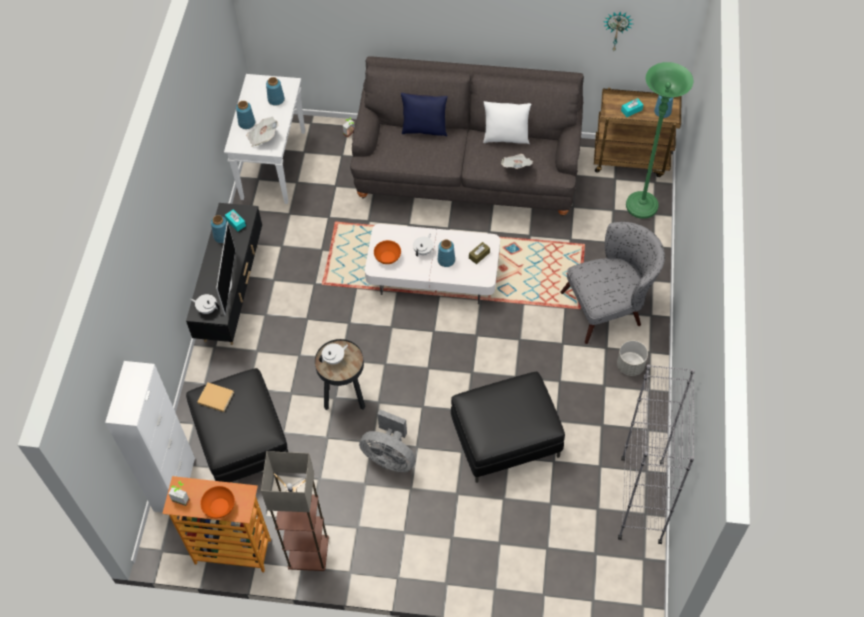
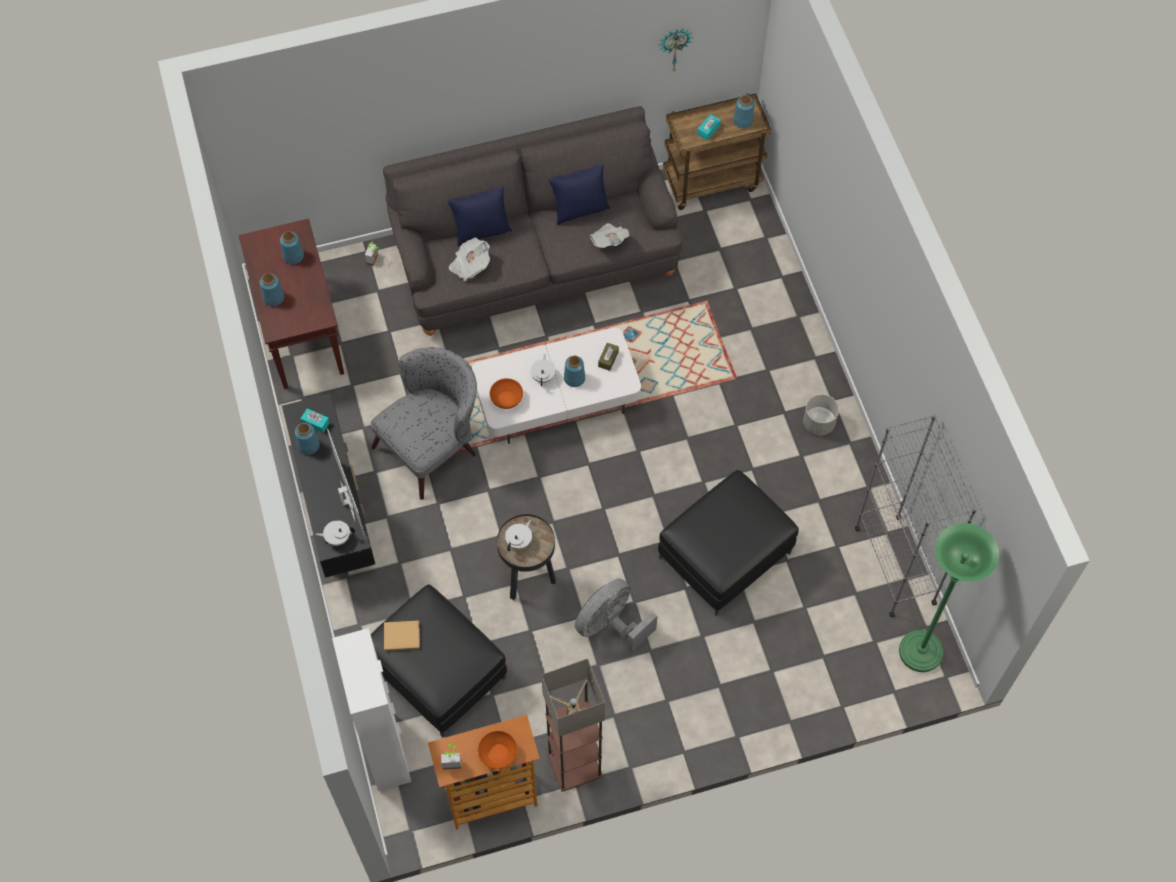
camera: 25 degrees left, 5 degrees up
white console table [224,74,305,204] -> brown console table [239,219,344,389]
newspaper [246,117,278,147] -> newspaper moved to [449,238,490,281]
grey fan [359,410,415,472] -> grey fan turned 135 degrees clockwise [575,578,657,652]
white pillow [483,101,531,144] -> blue pillow [548,163,610,225]
grey armchair [560,222,665,344] -> grey armchair moved to [370,347,477,500]
green floor lamp [626,62,693,219] -> green floor lamp moved to [899,523,999,672]

